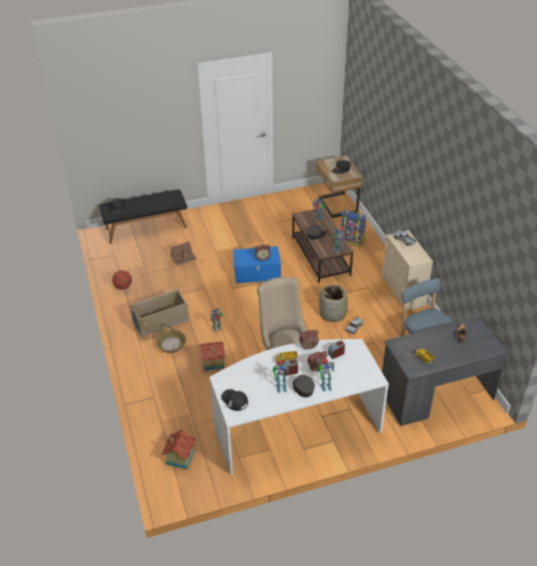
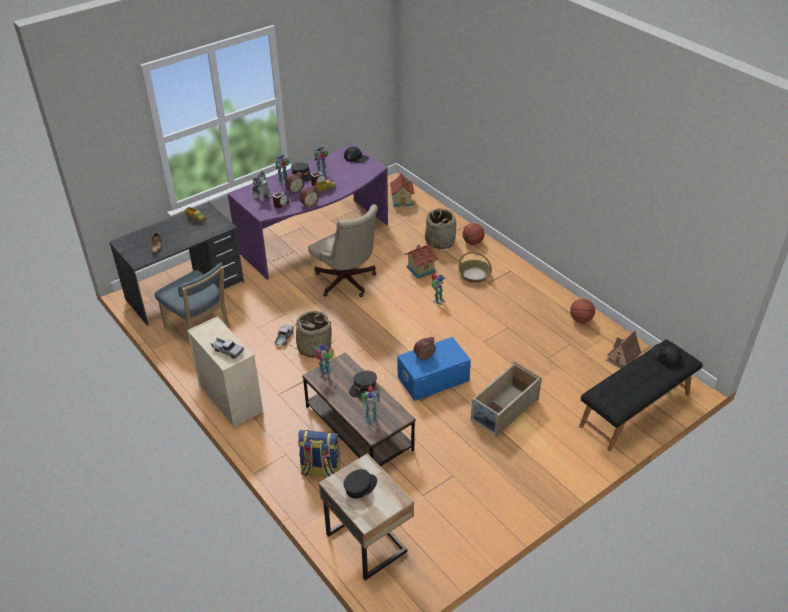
camera: 160 degrees right, 0 degrees up
beige storage box [130,289,189,338] -> beige storage box moved to [471,361,542,437]
toy house [170,241,197,266] -> toy house moved to [605,330,641,369]
white desk [209,339,389,475] -> purple desk [227,144,388,280]
none -> plush toy [253,171,273,202]
none -> basket [425,208,456,249]
none -> basketball [463,223,485,245]

